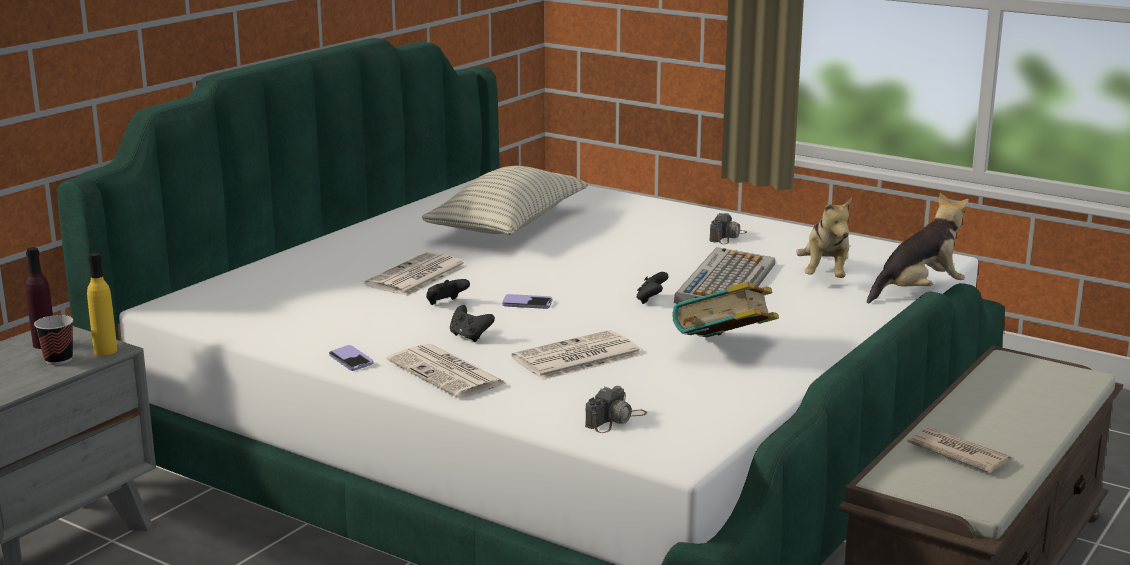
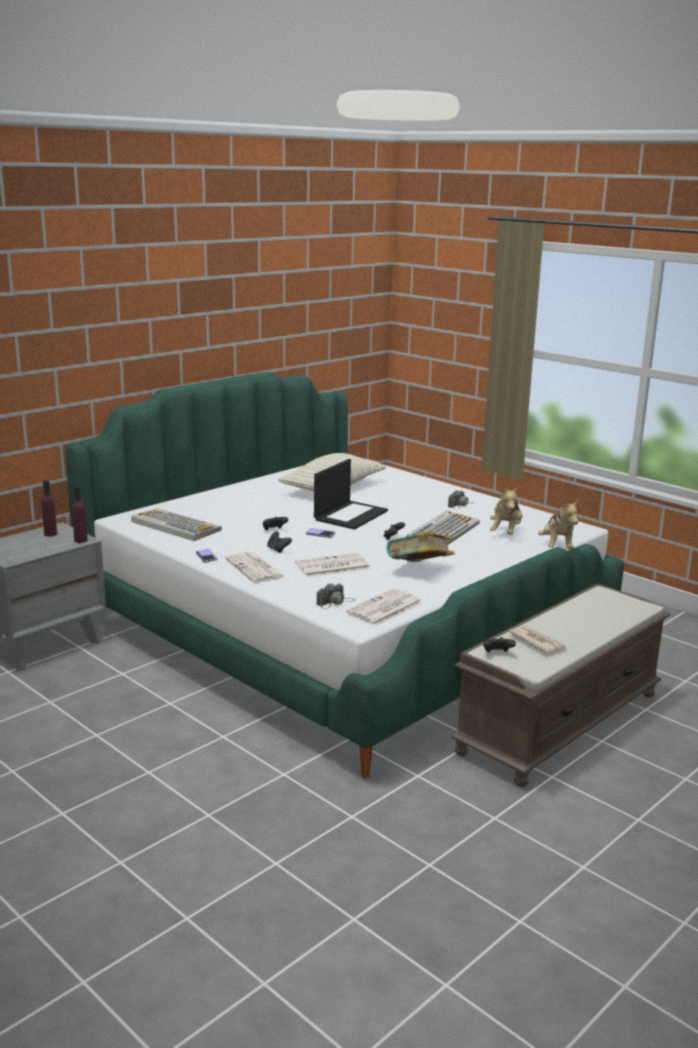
camera: 10 degrees right, 0 degrees up
cup [34,315,73,365] -> none
yellow bottle [87,253,117,356] -> purple bottle [72,486,87,543]
newspaper [364,252,467,296] -> newspaper moved to [346,589,422,626]
plush toy [867,193,969,303] -> plush toy turned 105 degrees clockwise [538,500,578,549]
none -> keyboard [131,508,222,541]
none -> laptop [314,459,388,530]
none -> black game controller [483,637,516,652]

